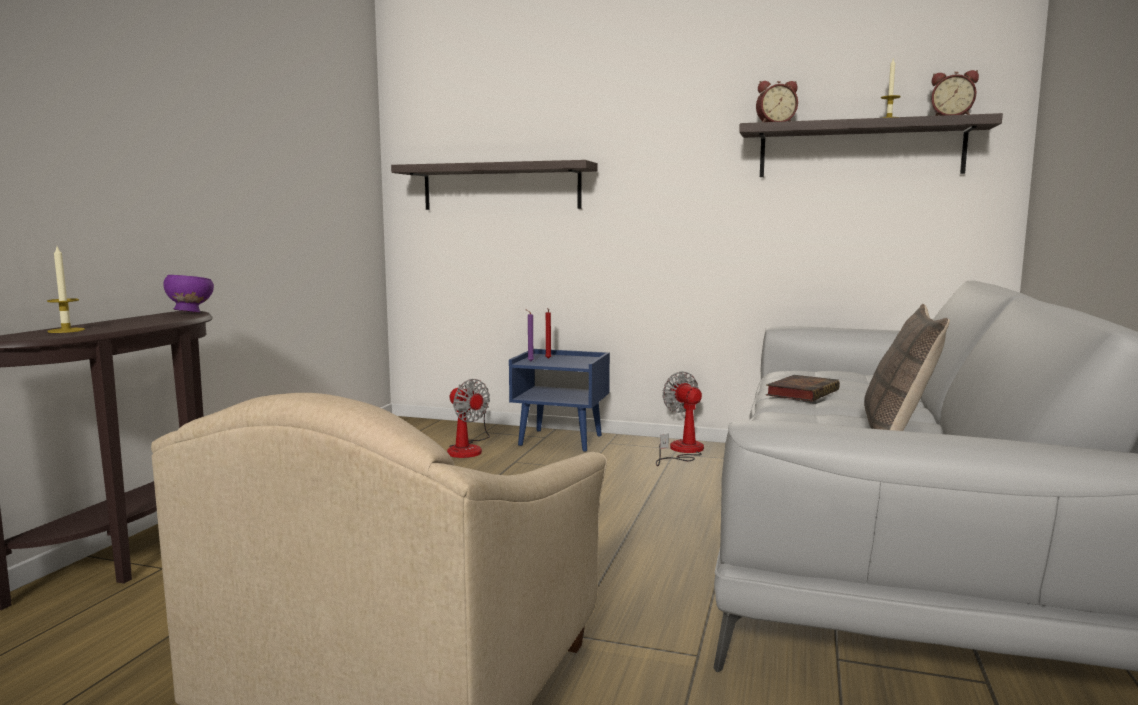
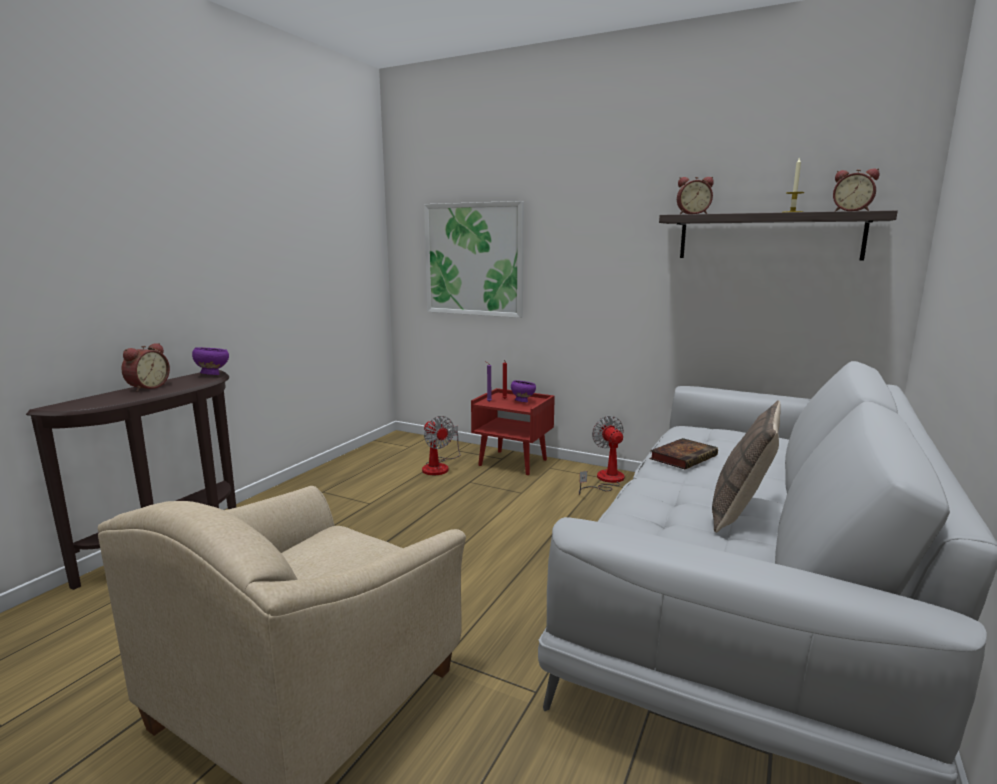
camera: 10 degrees right, 5 degrees up
candle [47,247,85,333] -> none
shelf [391,160,598,210] -> picture [424,201,524,318]
blue nightstand [509,349,610,452] -> red nightstand [471,388,555,475]
none -> alarm clock [122,343,170,392]
none -> purple bowl [511,380,536,402]

